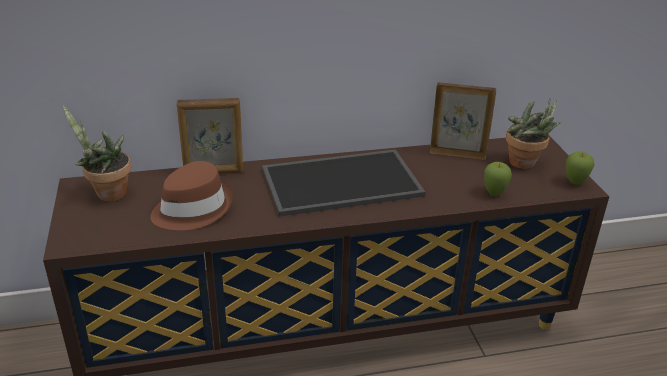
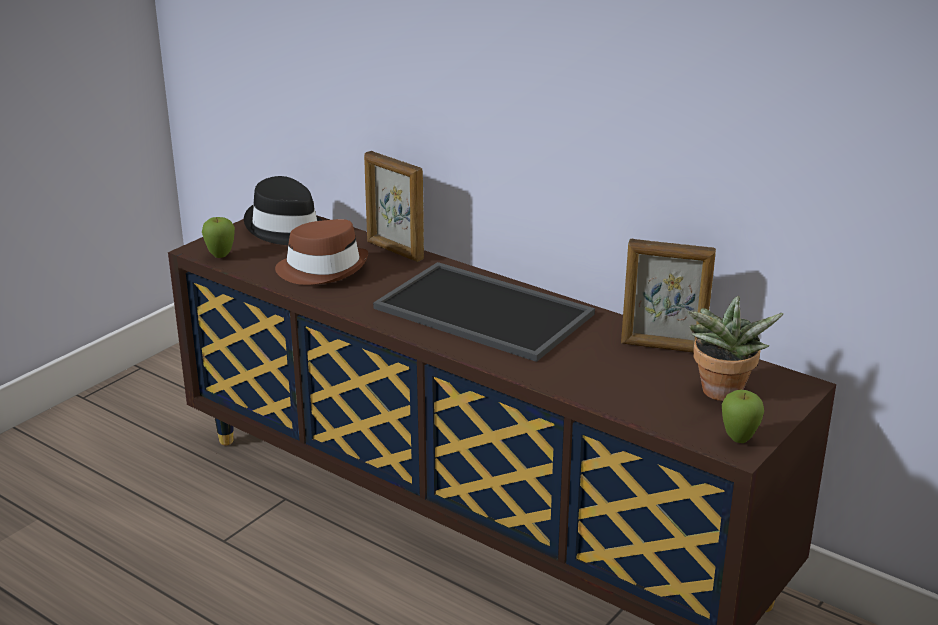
camera: 50 degrees right, 5 degrees down
potted plant [63,106,131,202] -> black hat [244,176,323,245]
picture frame [430,82,496,160] -> picture frame turned 135 degrees clockwise [621,239,716,352]
apple [484,162,512,196] -> apple moved to [202,217,235,258]

